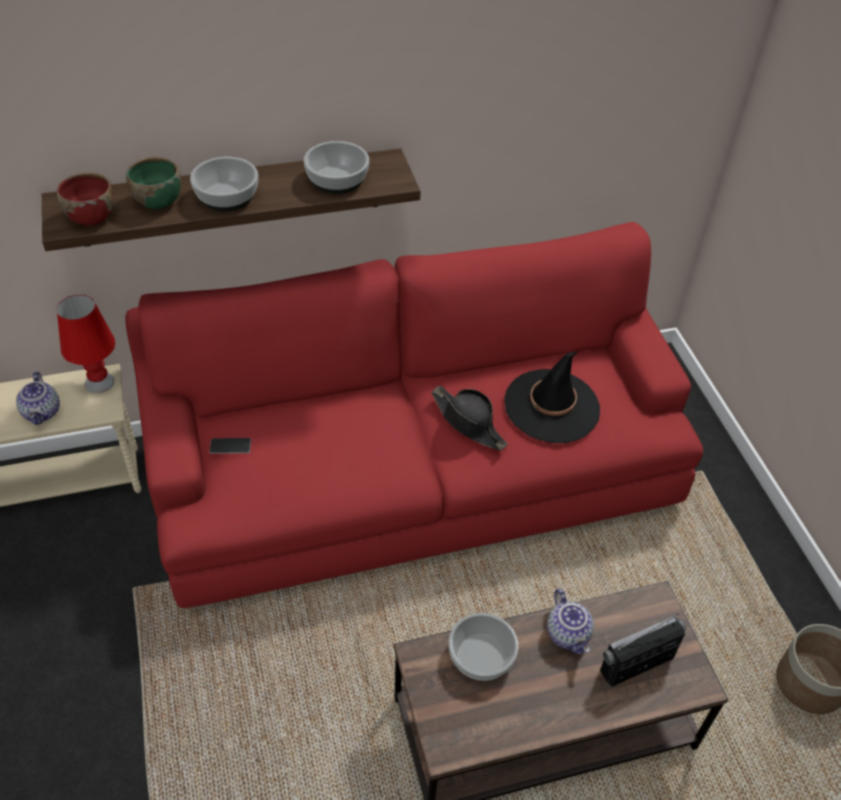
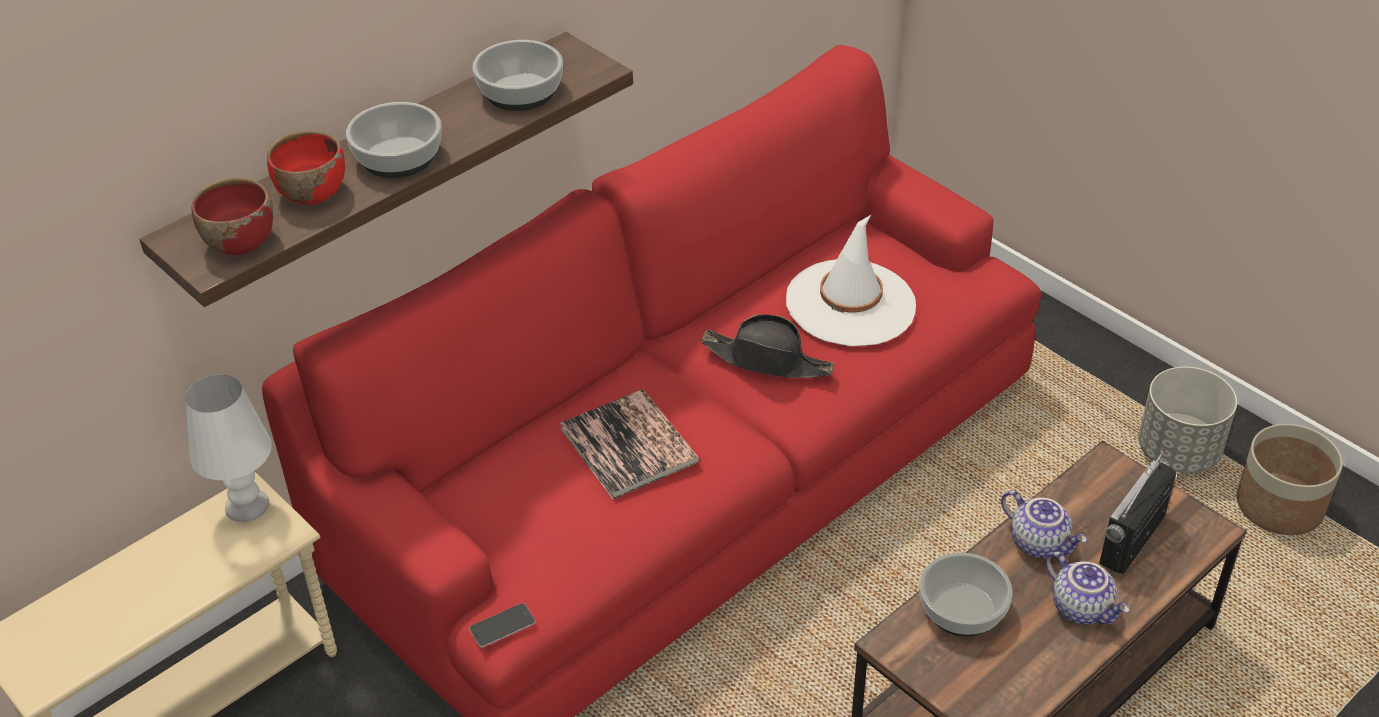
camera: 25 degrees left, 5 degrees down
teapot [16,371,60,425] -> teapot moved to [1045,551,1130,625]
red table lamp [57,295,116,393] -> white table lamp [185,374,272,522]
green bowl [126,157,181,209] -> red bowl [267,131,345,205]
phone [209,438,251,454] -> phone moved to [469,603,536,648]
black hat [504,351,600,443] -> white hat [786,215,916,346]
none -> book [560,389,700,499]
none -> grey planter [1139,367,1237,473]

